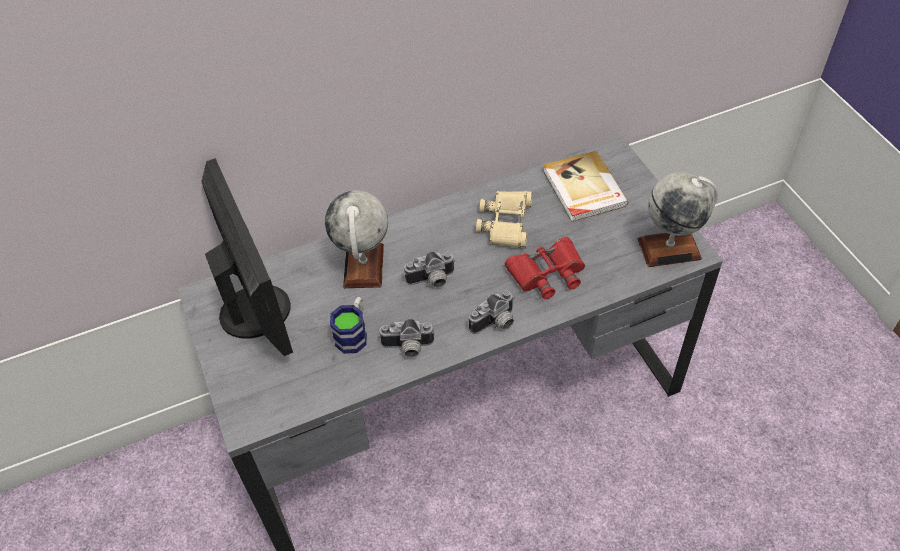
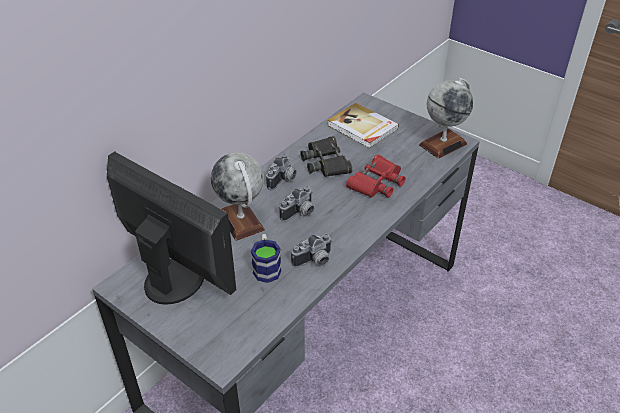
camera: 30 degrees left, 10 degrees down
camera [469,290,515,334] -> camera moved to [266,154,297,190]
beige binoculars [476,191,532,249] -> black binoculars [300,136,352,177]

